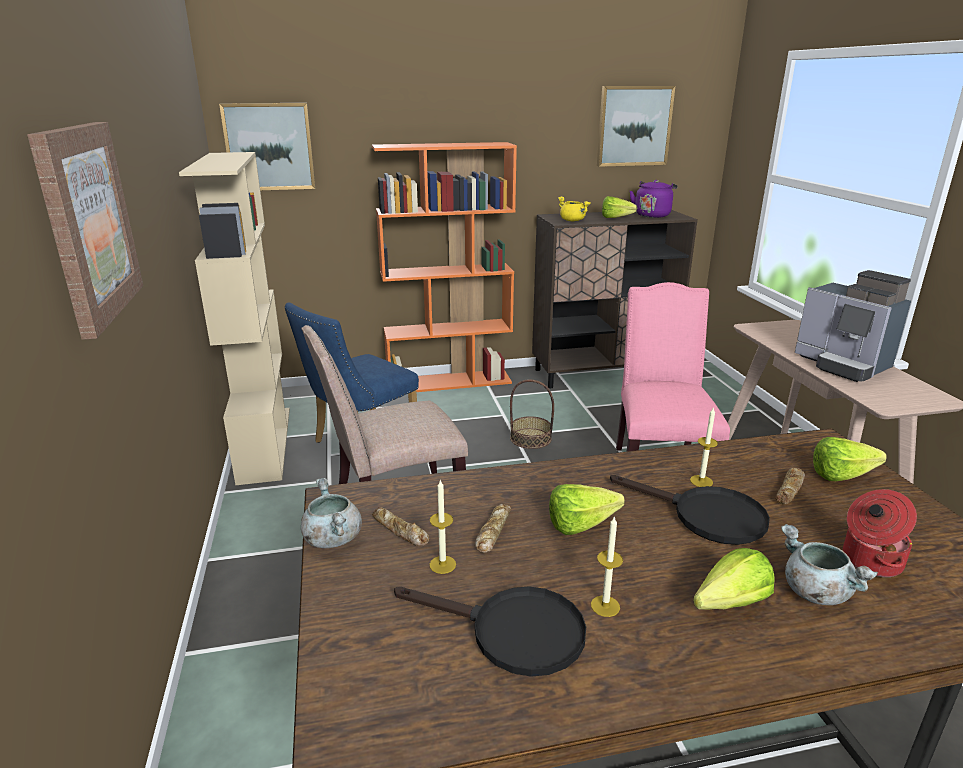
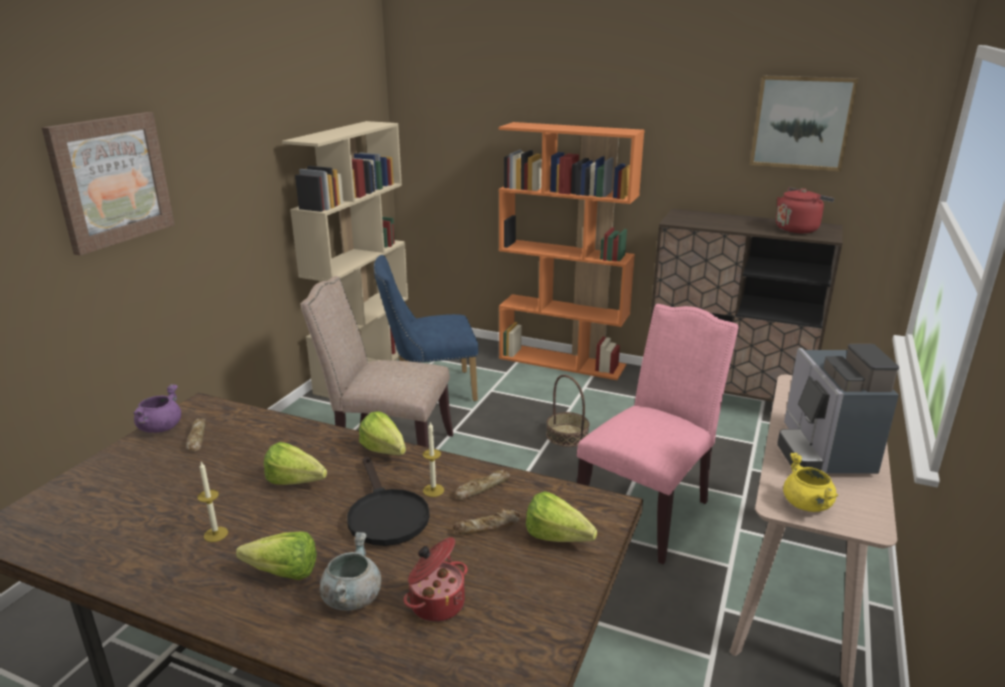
camera: 35 degrees right, 0 degrees up
picture [219,103,315,190] -> none
grey cooking pot [301,478,362,548] -> purple cooking pot [133,384,181,433]
black frying pan [394,586,586,677] -> none
candle [429,480,456,574] -> none
bread [475,504,511,553] -> bread moved to [455,470,511,500]
yellow cooking pot [558,196,590,221] -> yellow cooking pot moved to [783,453,838,512]
lettuce [602,196,637,218] -> lettuce moved to [359,411,406,455]
purple kettle [630,180,678,218] -> red kettle [776,187,834,233]

